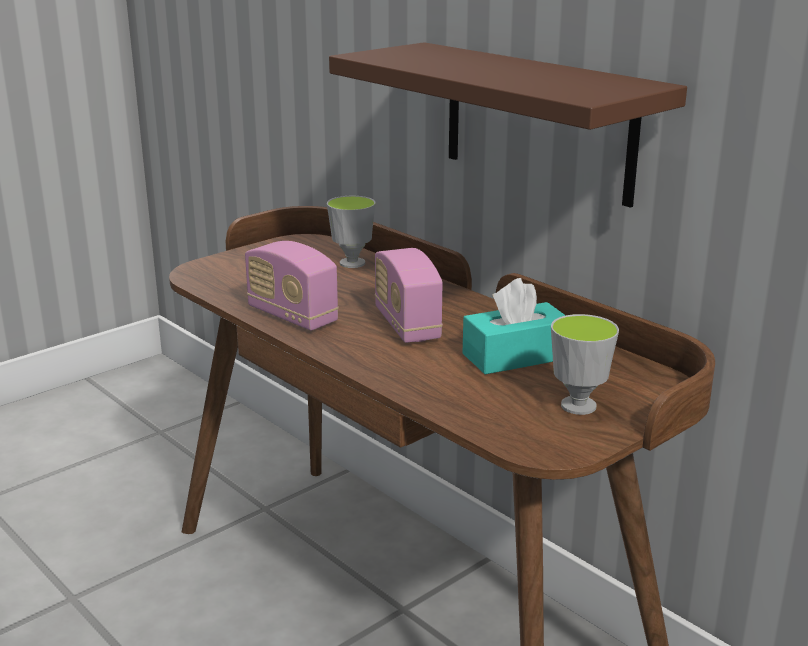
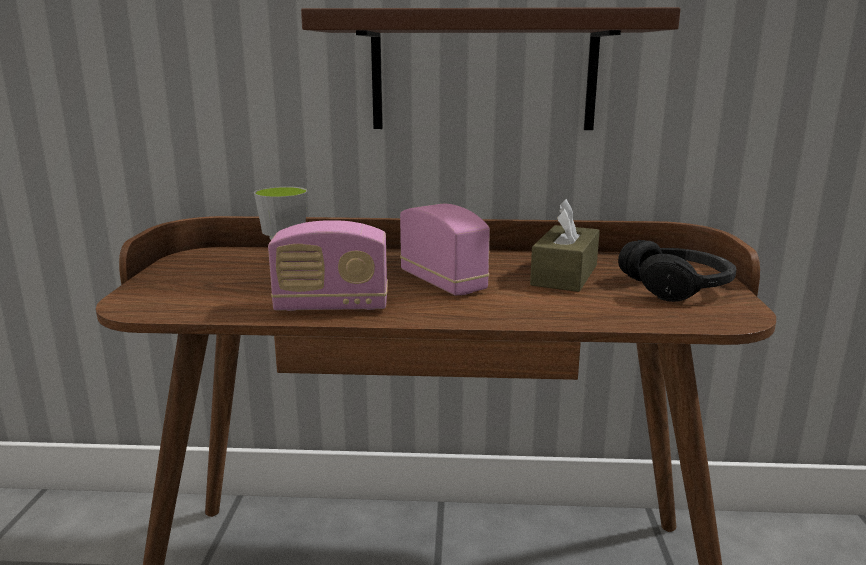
camera: 45 degrees left, 5 degrees down
radio [375,248,443,343] -> radio turned 150 degrees counterclockwise [400,204,490,295]
turquoise tissue box [463,278,566,374] -> brown tissue box [530,199,600,292]
cup [551,314,619,415] -> black headphones [618,240,736,302]

